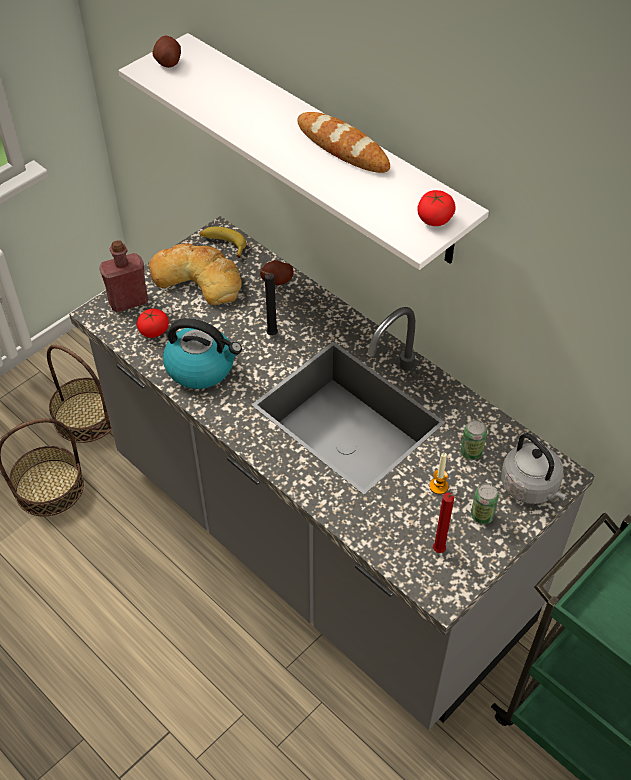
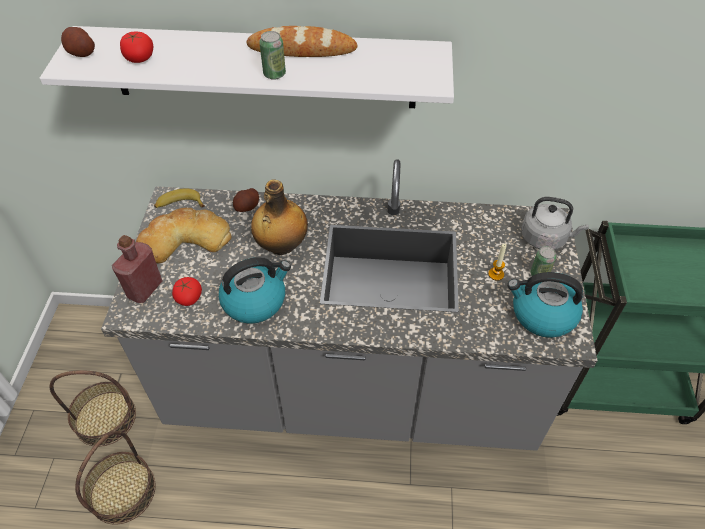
camera: 40 degrees left, 0 degrees up
black candle [259,270,278,335] -> bottle [251,179,308,255]
tomato [418,190,456,226] -> tomato moved to [120,32,153,63]
red candle [433,493,459,553] -> kettle [507,272,583,338]
can [461,420,487,460] -> can moved to [259,31,286,80]

